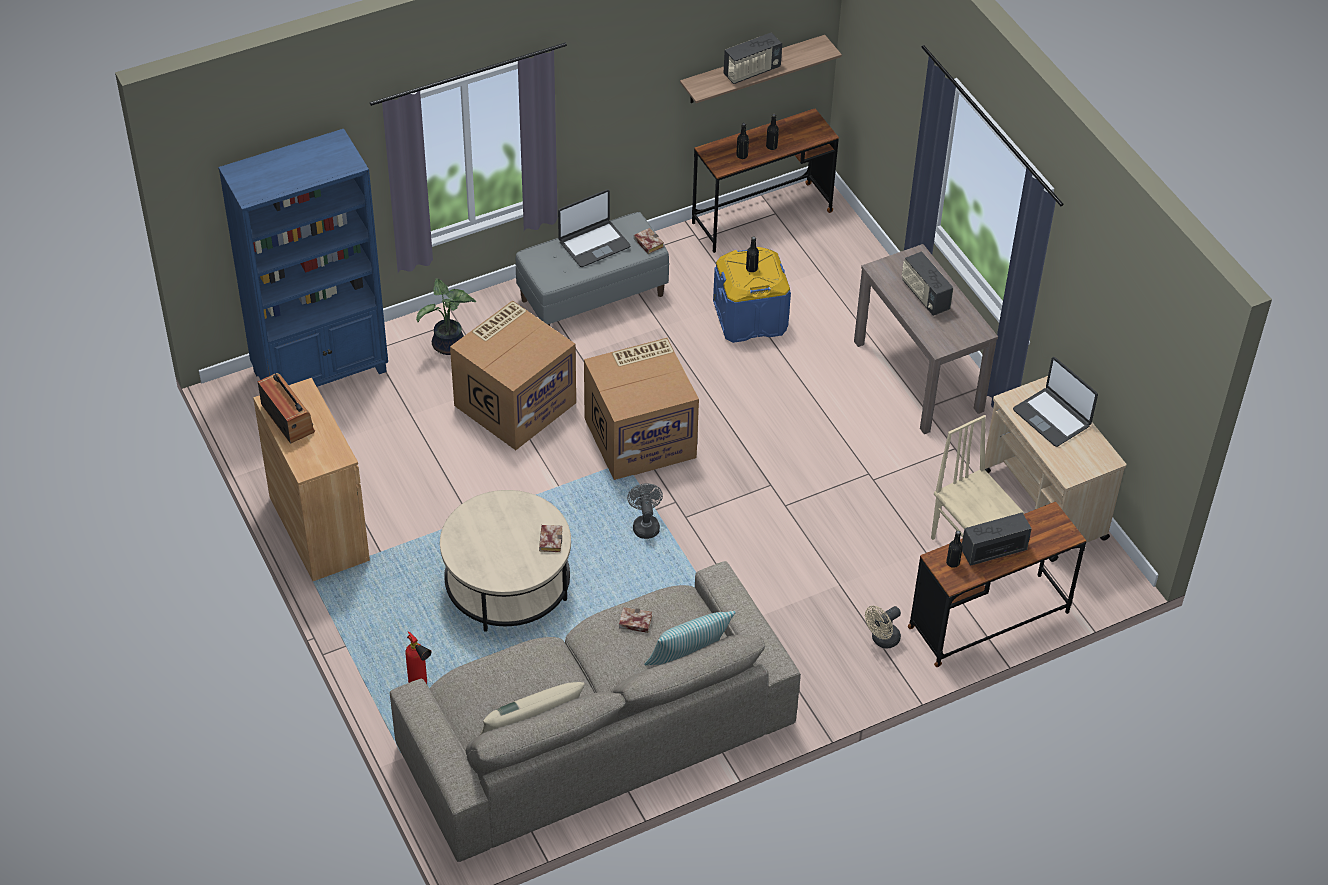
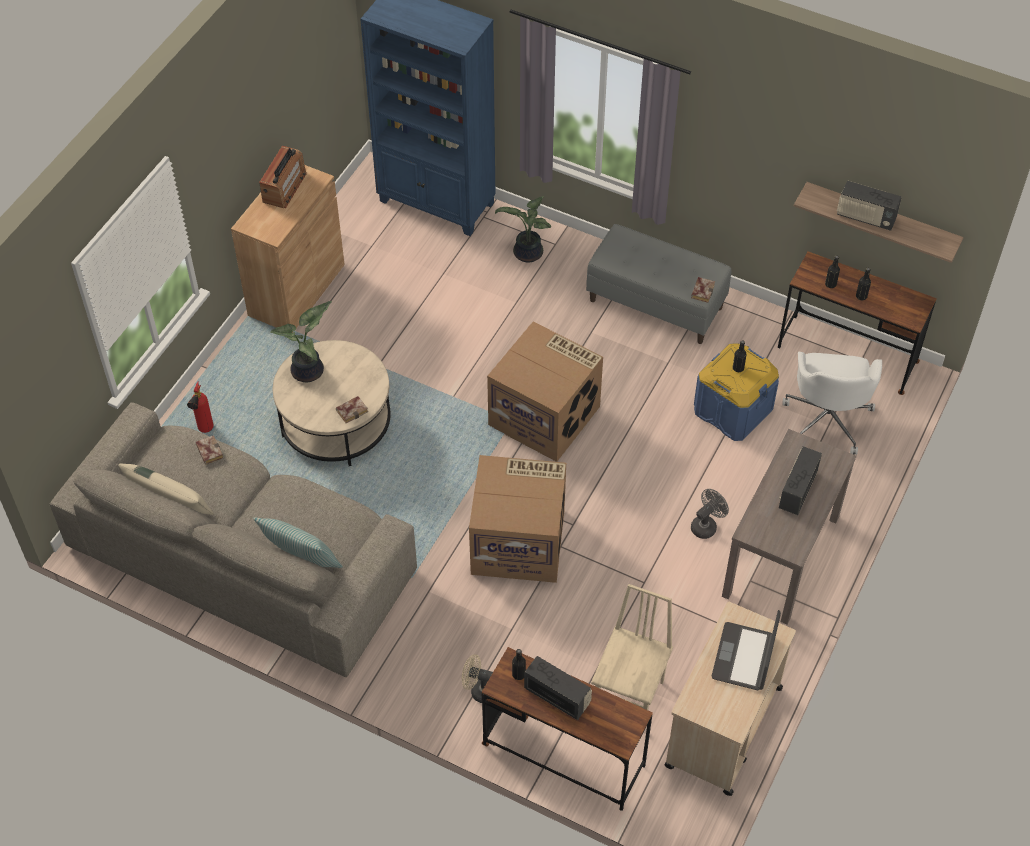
camera: 55 degrees right, 5 degrees up
cardboard box [450,300,576,450] -> cardboard box moved to [469,455,566,583]
laptop [558,189,630,267] -> none
book [619,607,652,633] -> book moved to [196,435,223,465]
grey fan [627,483,663,539] -> grey fan moved to [691,489,729,539]
none -> potted plant [270,301,332,382]
none -> white office chair [782,352,882,455]

